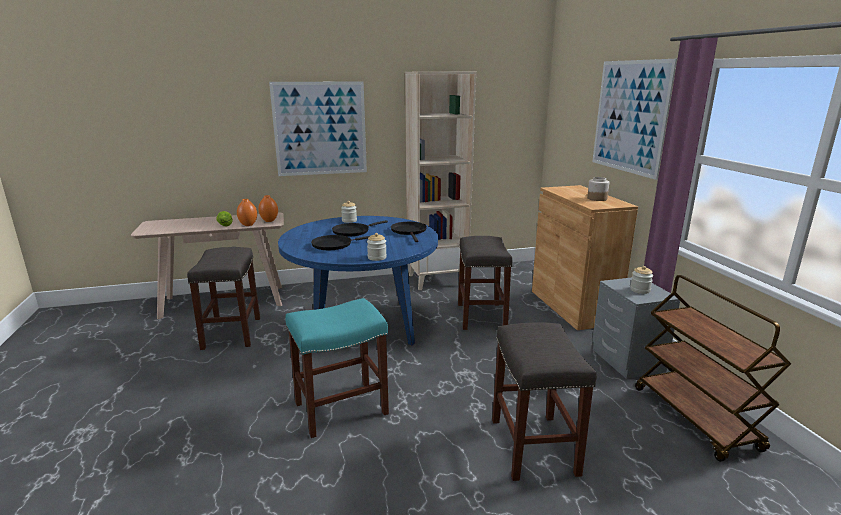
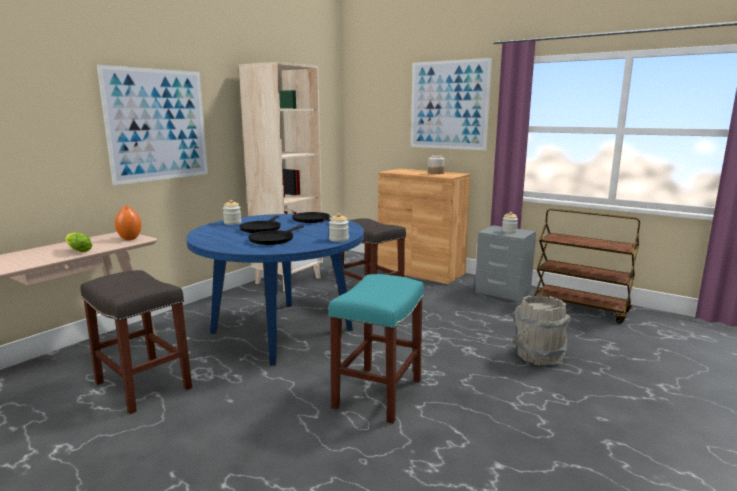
camera: 40 degrees left, 5 degrees down
orange vase [237,199,257,226] -> none
grey stool [492,322,596,481] -> grey bucket [512,294,571,365]

